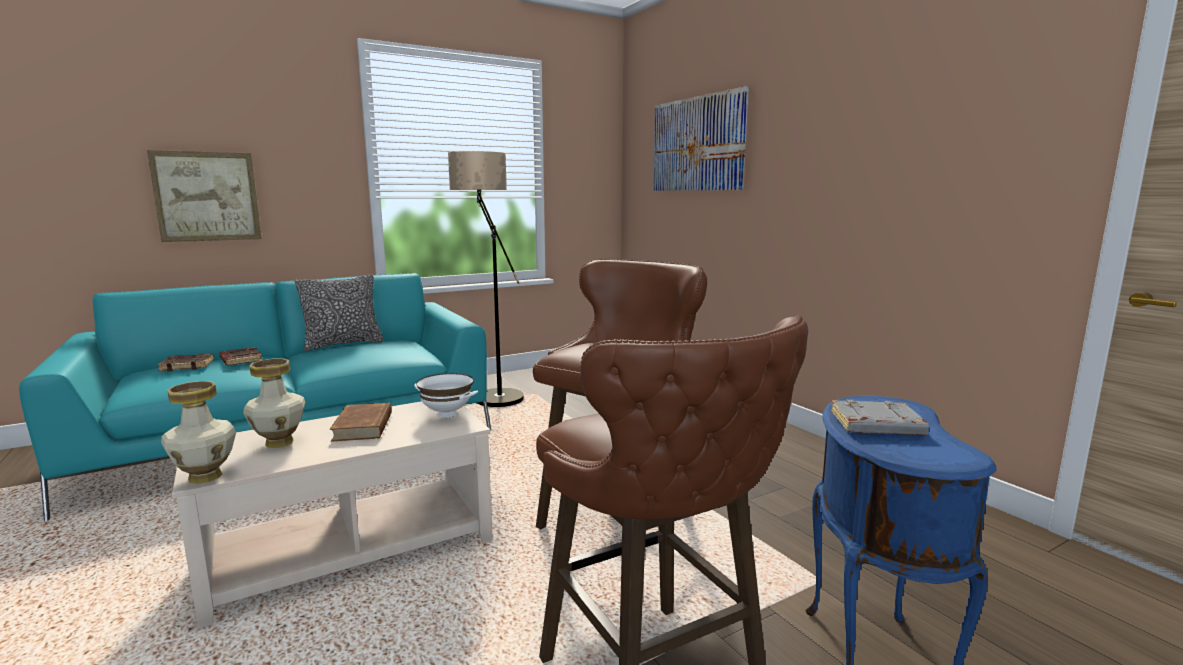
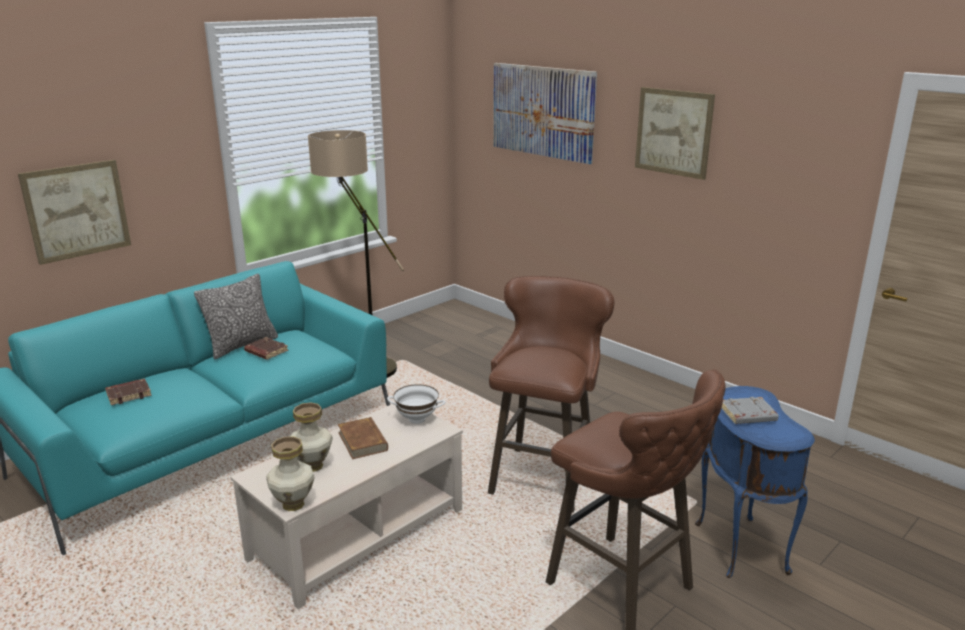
camera: 15 degrees left, 10 degrees up
brown book [219,347,262,366] -> brown book moved to [244,337,288,360]
none -> picture [635,87,715,180]

